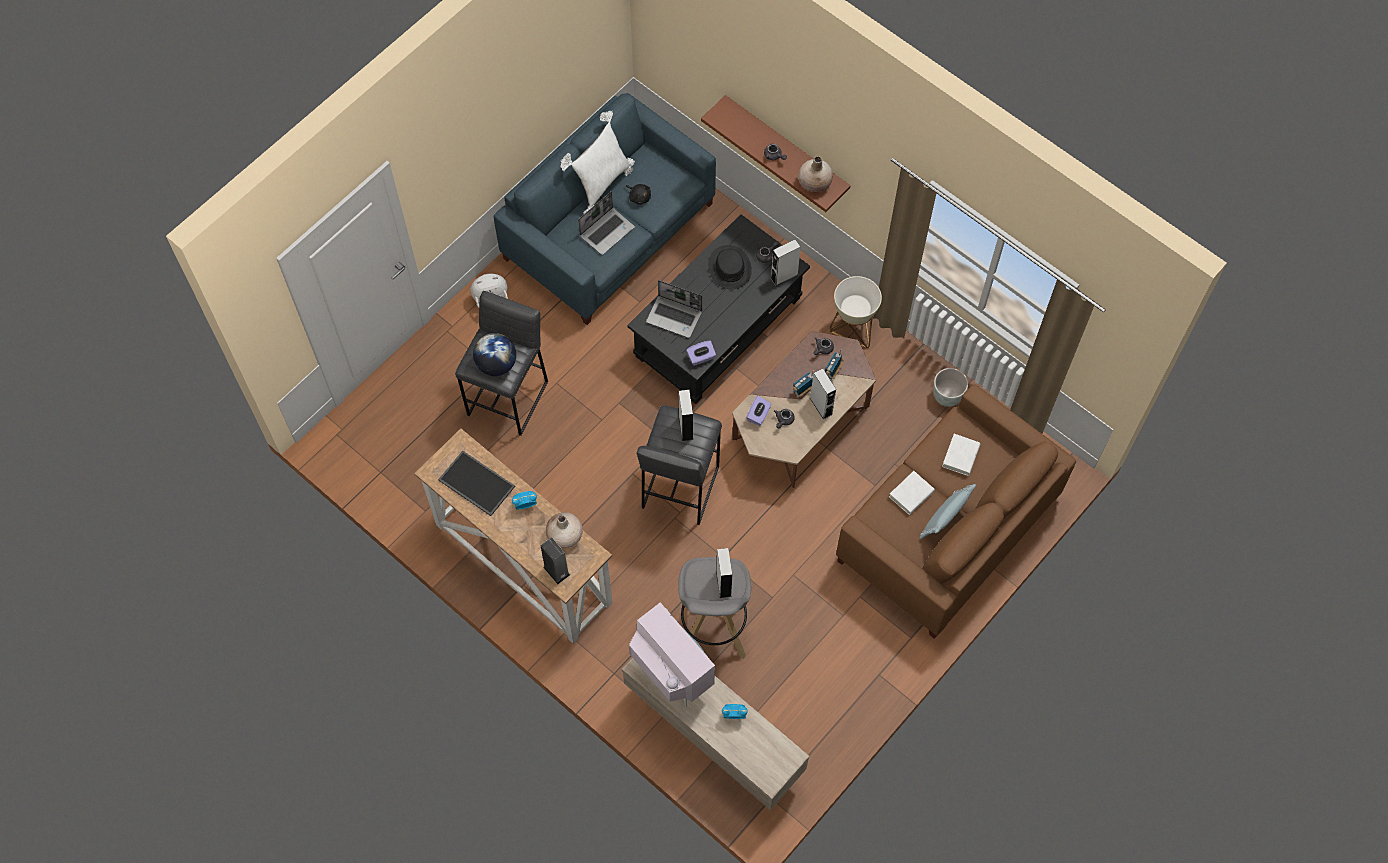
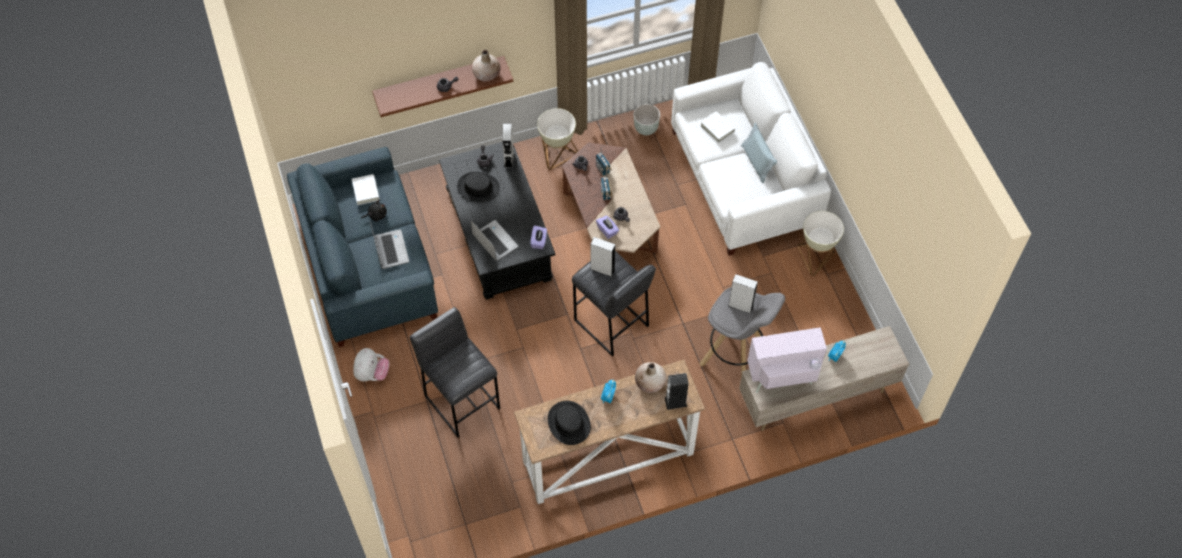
camera: 60 degrees left, 5 degrees down
tray [438,450,515,516] -> black hat [548,401,591,445]
globe [473,333,516,376] -> none
white pillow [560,111,635,214] -> none
laptop [646,280,703,338] -> laptop turned 90 degrees counterclockwise [471,220,518,261]
grey speaker [810,369,836,419] -> none
brown sofa [836,384,1076,639] -> white sofa [671,62,831,256]
white book [889,471,935,515] -> white book moved to [352,174,380,205]
none -> planter [797,211,844,276]

